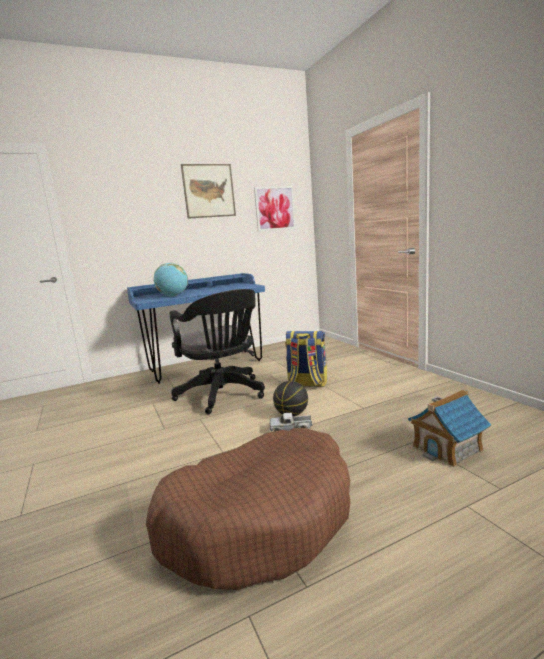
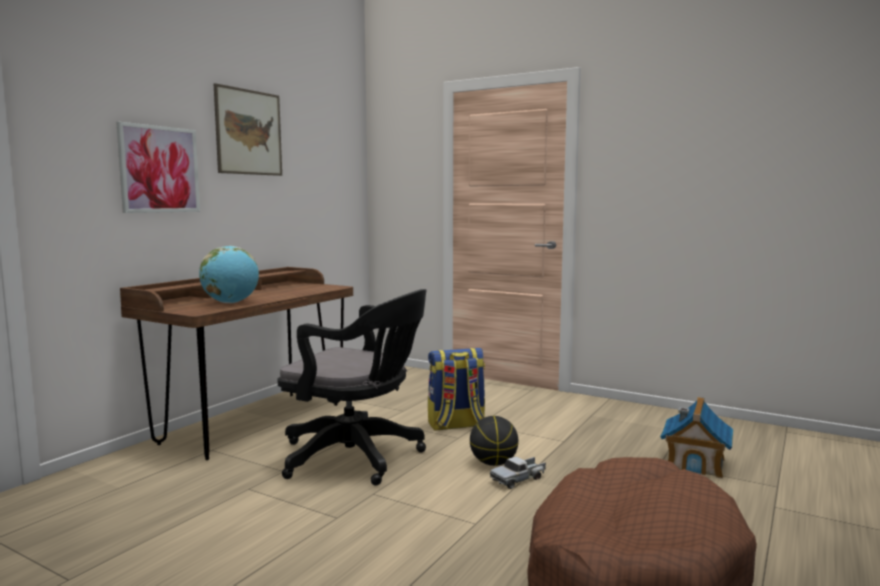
camera: 35 degrees left, 5 degrees down
blue desk [127,273,265,384] -> brown desk [120,267,353,460]
picture [254,186,296,231] -> picture moved to [116,122,200,213]

